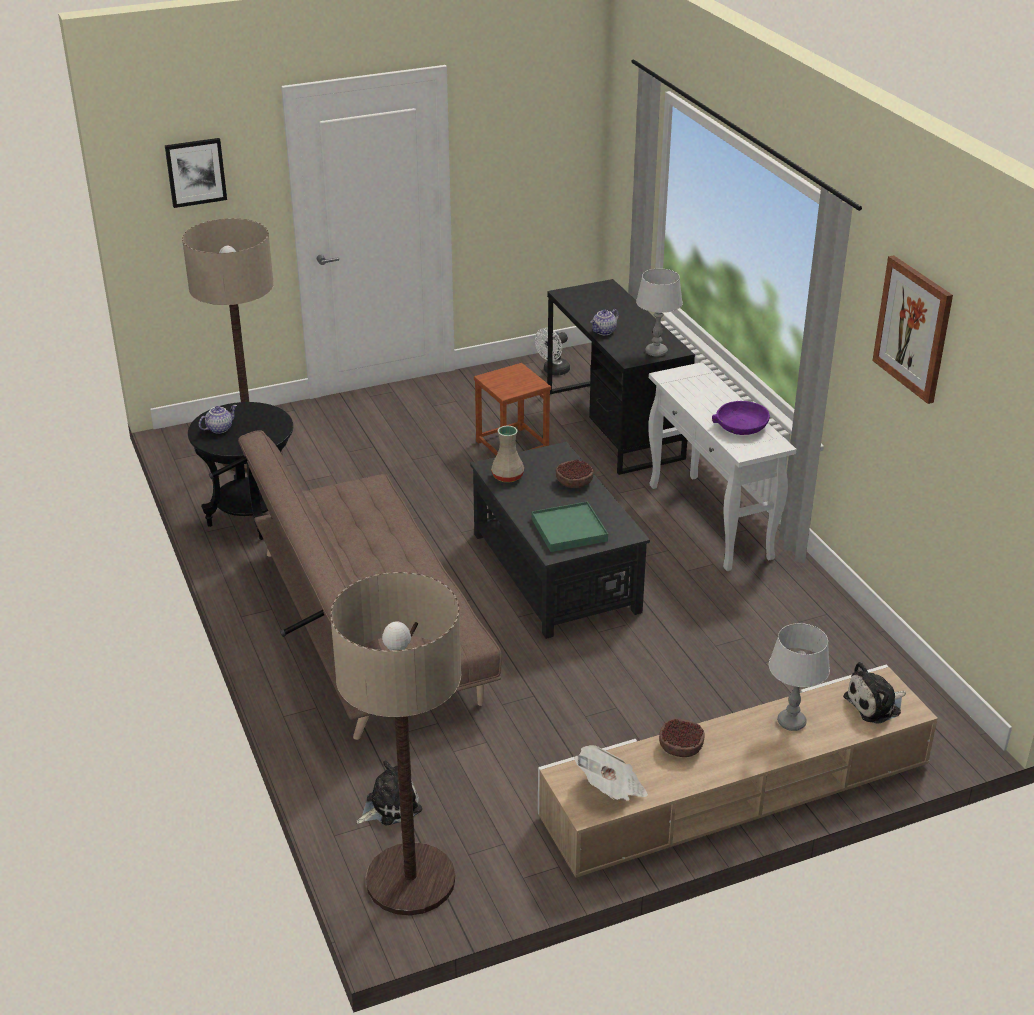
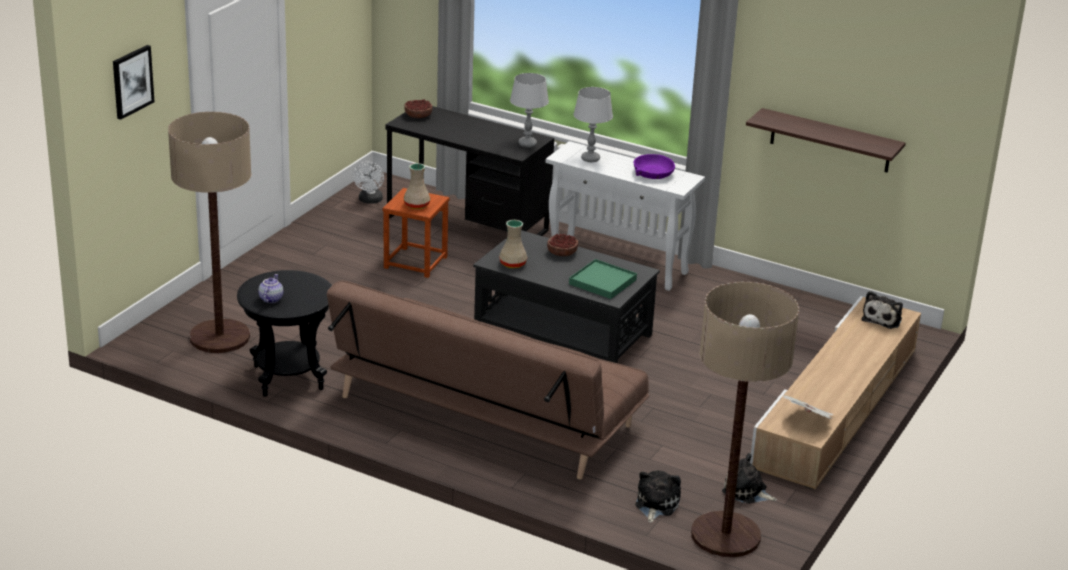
camera: 40 degrees left, 5 degrees down
teapot [590,309,619,335] -> none
bowl [659,719,705,757] -> bowl moved to [404,99,432,118]
grey table lamp [769,623,830,731] -> grey table lamp moved to [573,87,613,162]
picture [872,255,953,404] -> none
none -> beige vase [404,163,430,209]
none -> plush toy [722,453,777,504]
none -> shelf [746,108,906,173]

